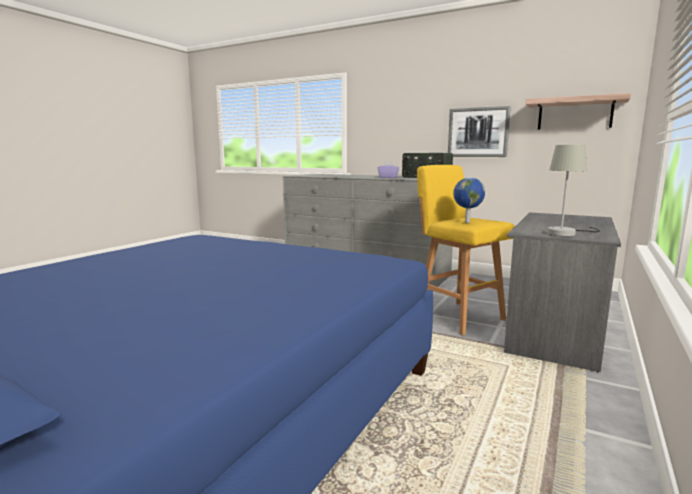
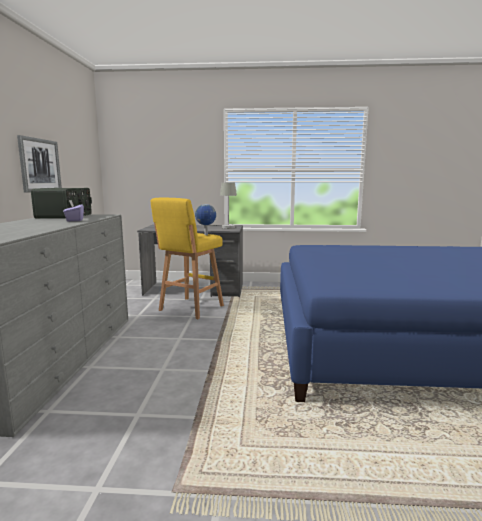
camera: 115 degrees left, 0 degrees up
shelf [525,93,631,130] -> none

